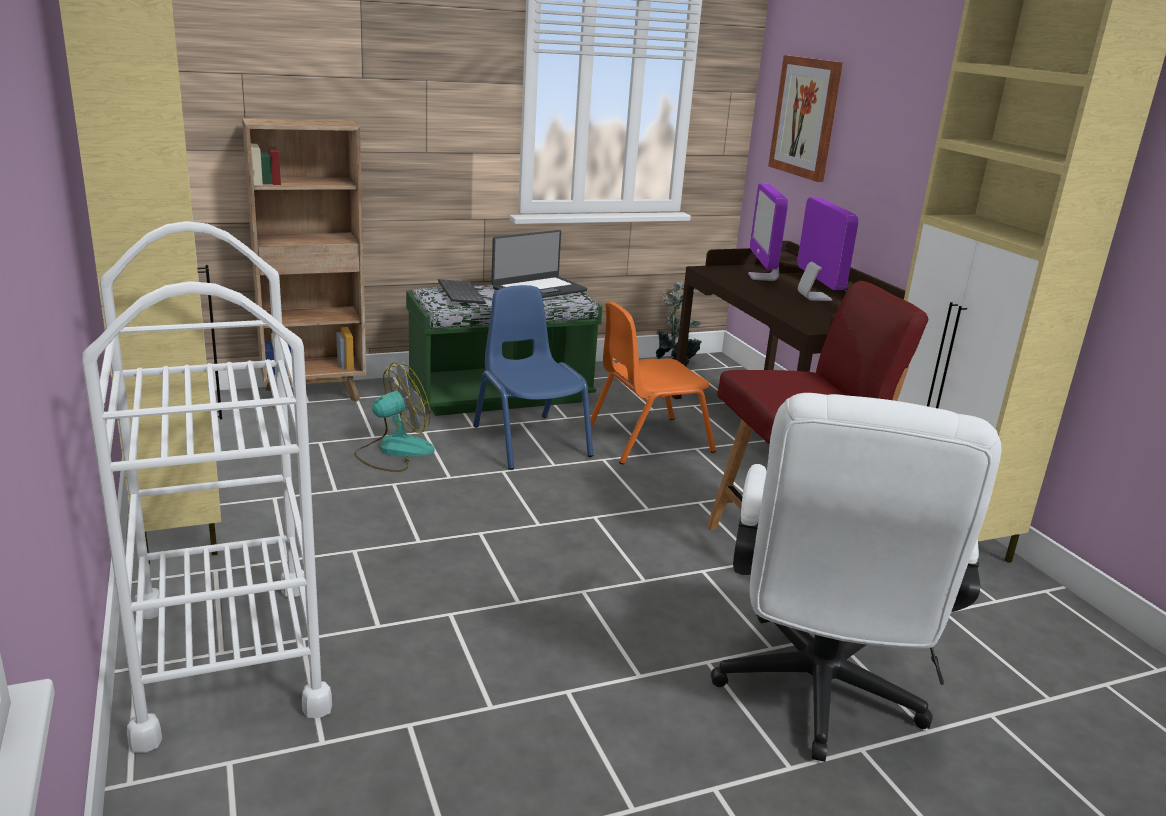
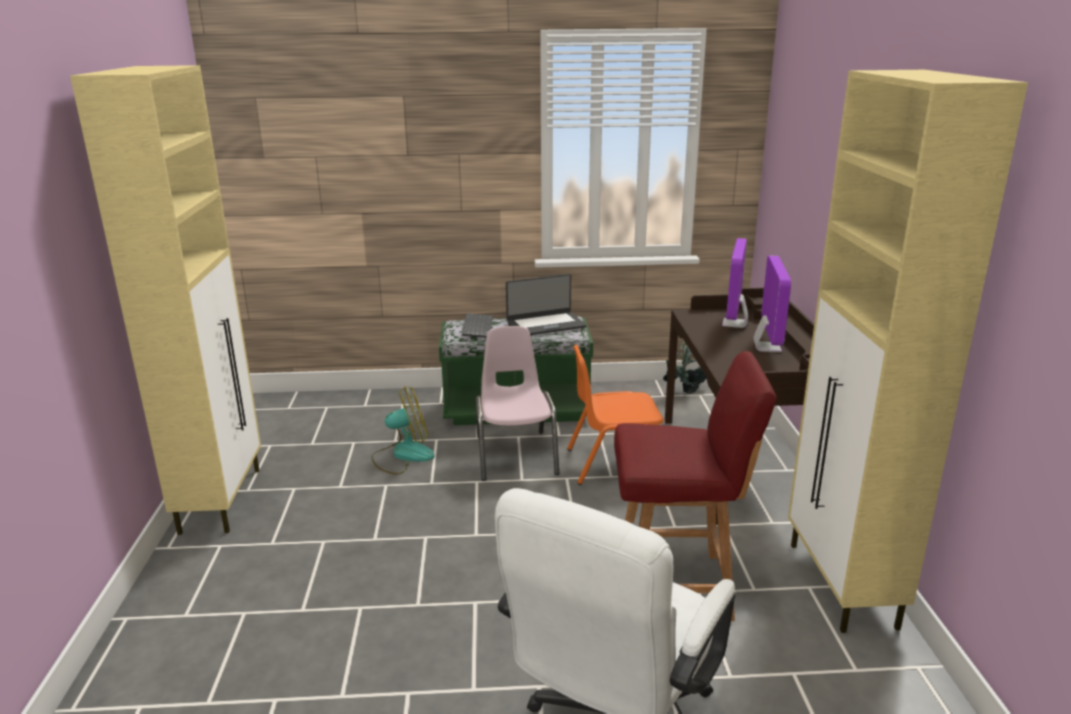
camera: 20 degrees right, 0 degrees up
white cart [82,221,332,753] -> none
brown bookcase [242,118,366,408] -> none
blue chair [473,285,593,470] -> pink chair [476,326,559,481]
picture [768,55,843,182] -> none

